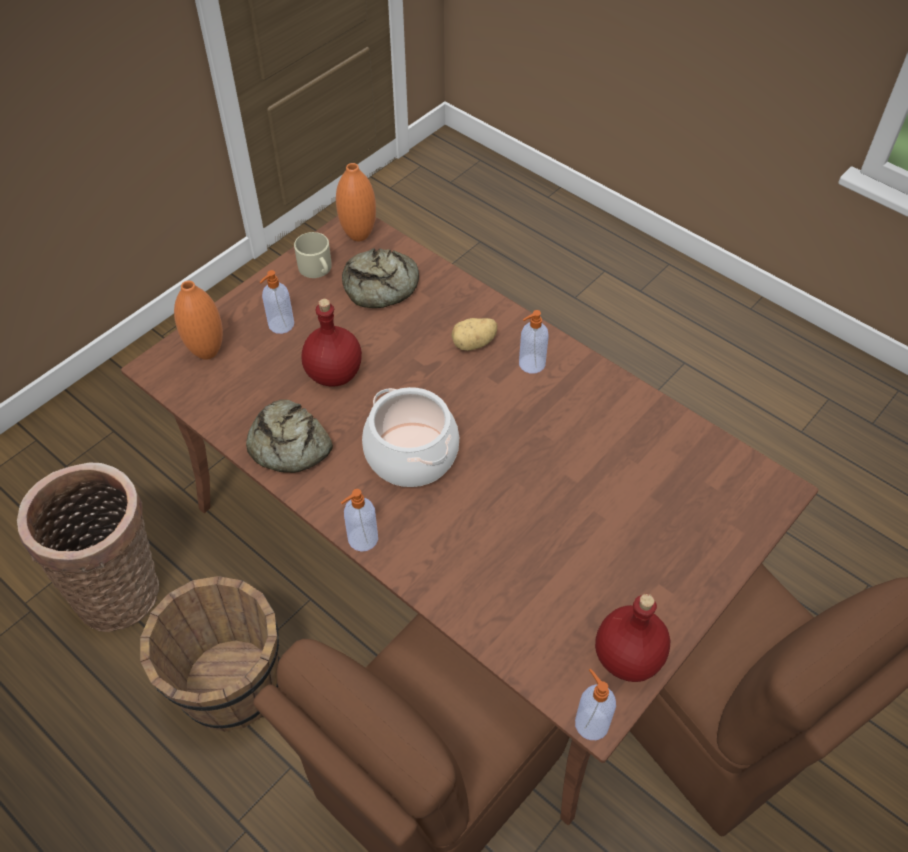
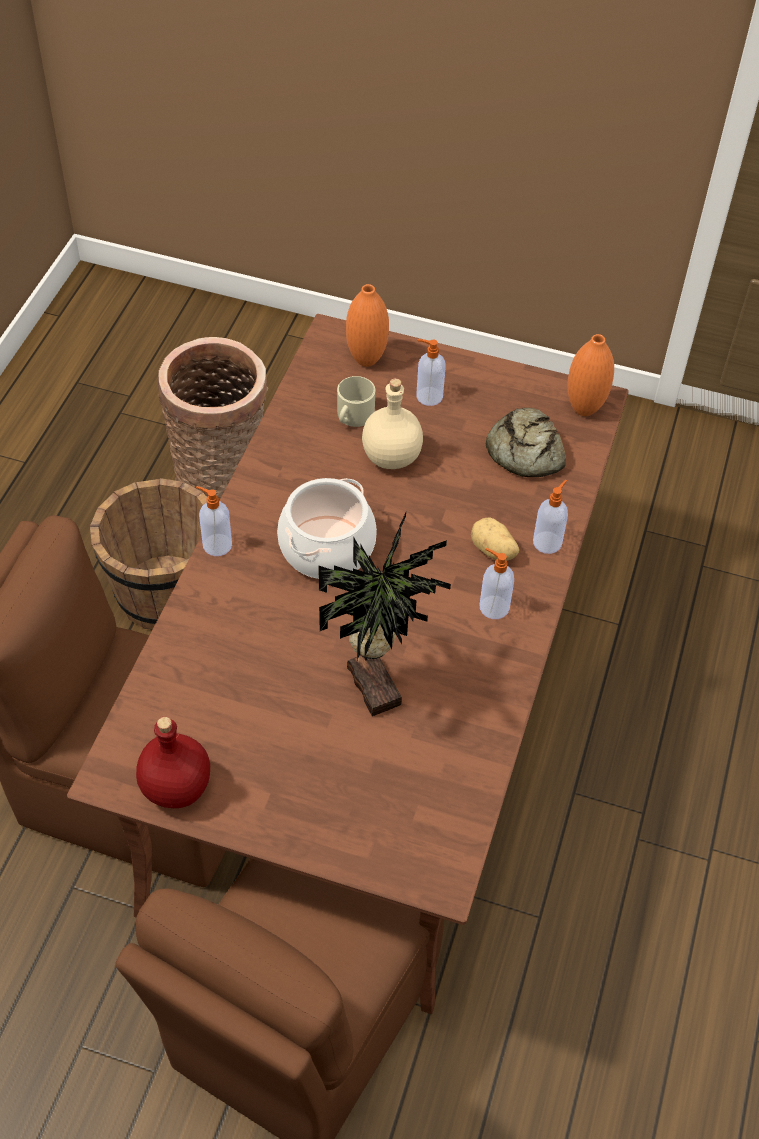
camera: 65 degrees right, 0 degrees up
bread [246,400,333,473] -> none
beige mug [294,232,332,278] -> beige mug moved to [337,376,375,427]
red bottle [301,299,362,387] -> beige bottle [362,378,423,469]
soap dispenser [575,669,616,740] -> soap dispenser moved to [533,480,568,554]
none -> potted plant [318,513,451,716]

